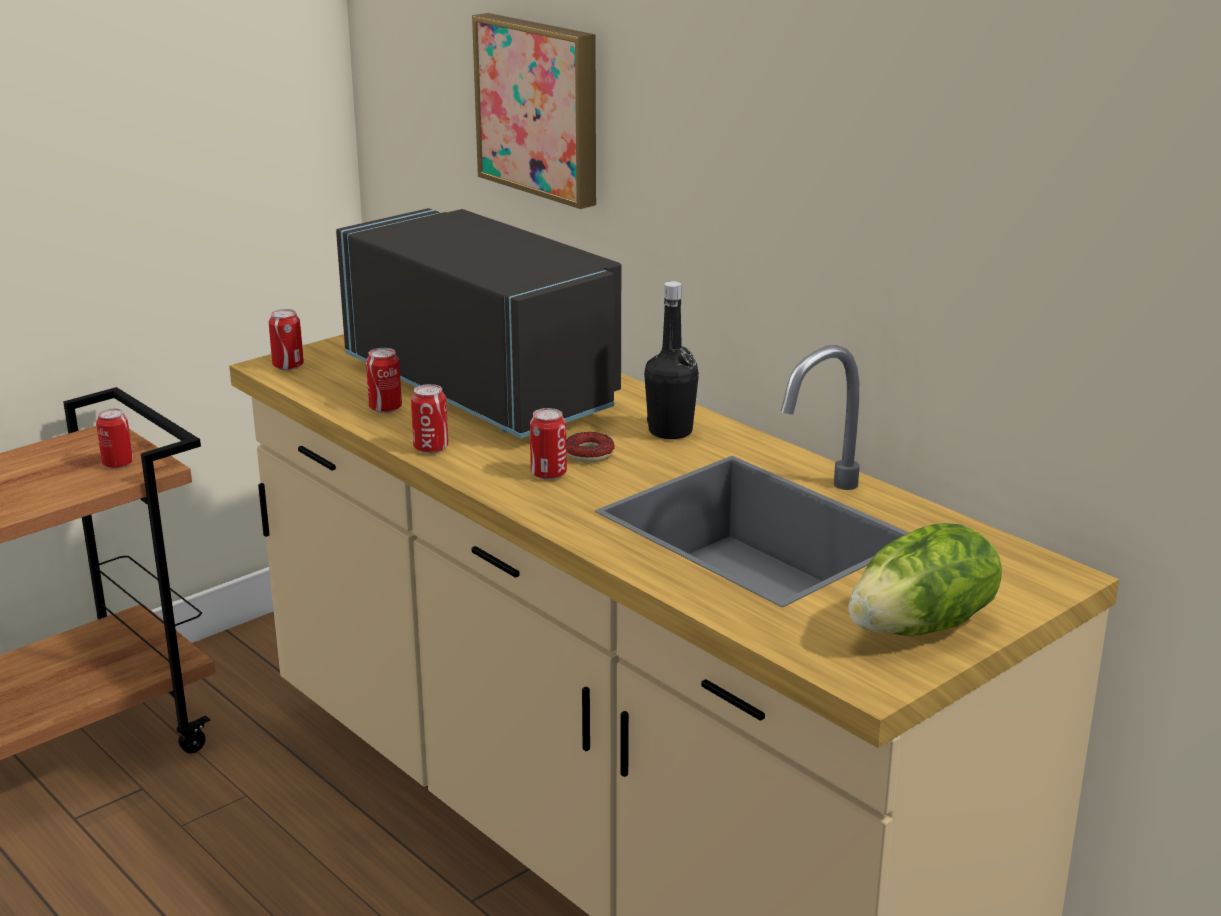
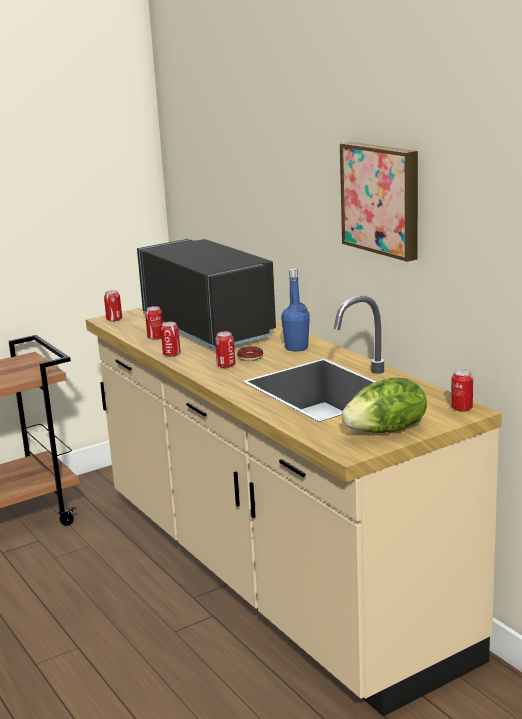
camera: 10 degrees right, 5 degrees down
can [96,408,133,469] -> can moved to [451,369,473,412]
picture [472,13,596,209] -> picture moved to [340,142,418,262]
black bottle [644,281,699,439] -> blue bottle [281,268,310,351]

